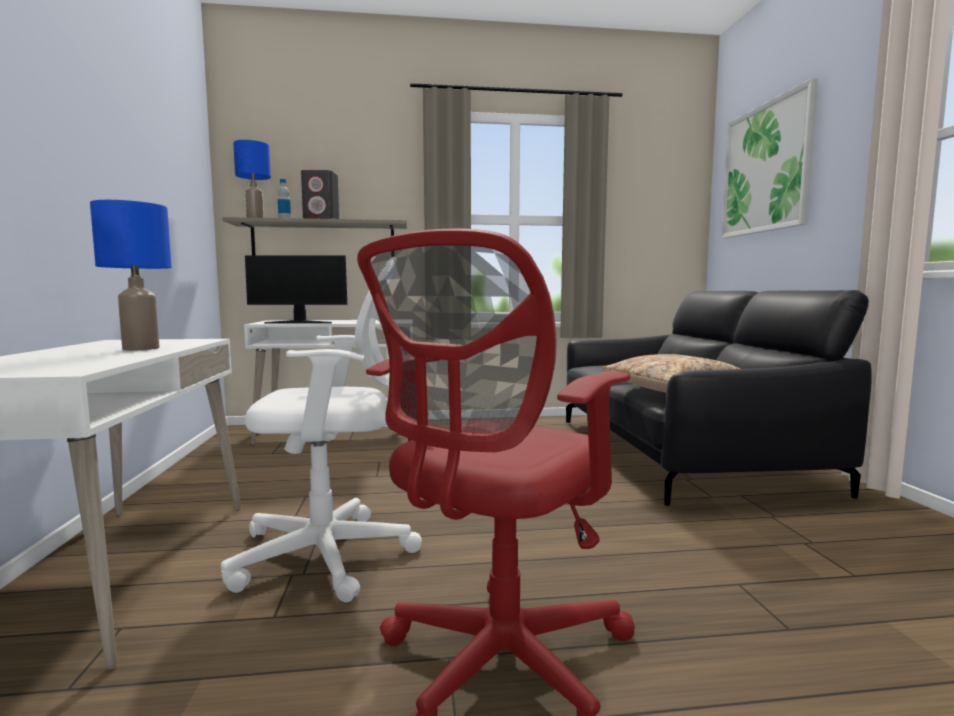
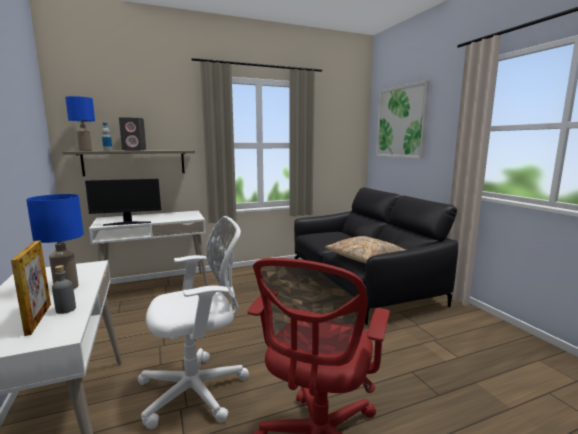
camera: 15 degrees left, 5 degrees up
none -> picture frame [11,240,51,336]
none -> grey bottle [52,265,76,314]

